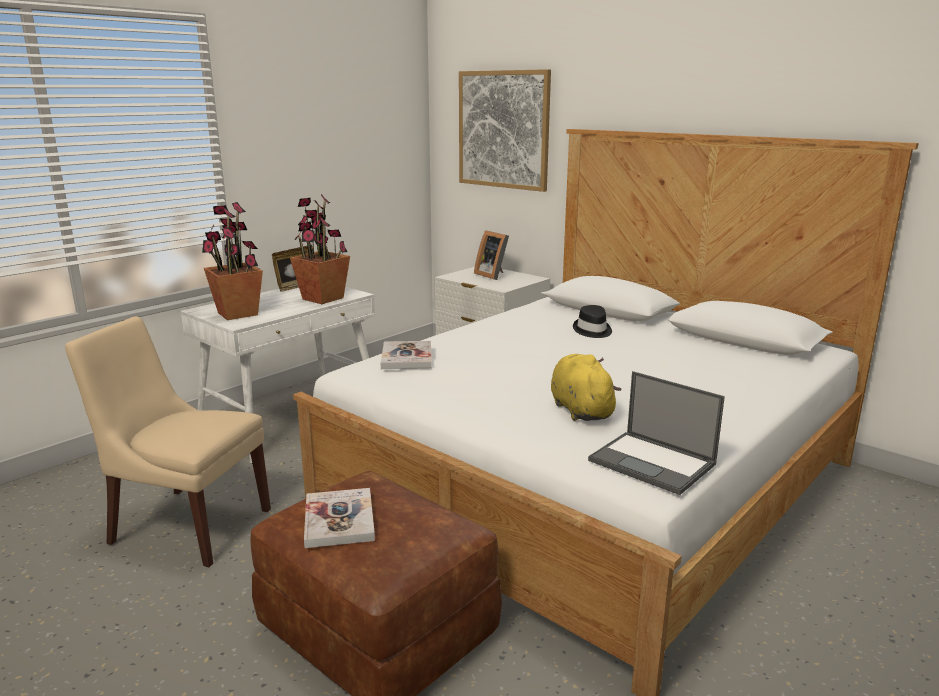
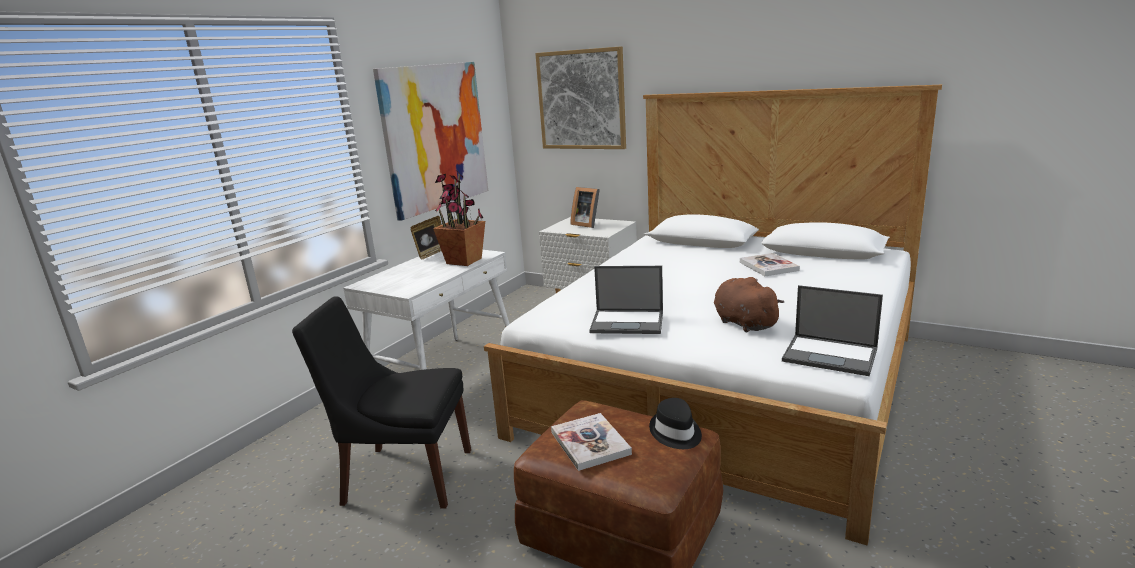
camera: 10 degrees left, 0 degrees up
beige chair [65,316,271,567] -> black chair [292,296,471,509]
potted plant [202,202,263,320] -> none
book [381,341,432,369] -> book moved to [740,253,800,276]
yellow plush toy [551,354,621,421] -> brown plush toy [714,277,784,332]
black hat [573,305,612,338] -> black hat moved to [649,398,702,449]
none -> picture [373,62,488,221]
none -> laptop [589,266,663,334]

